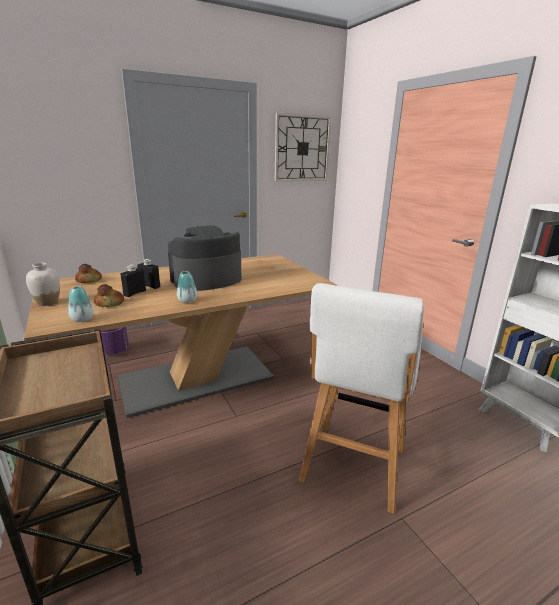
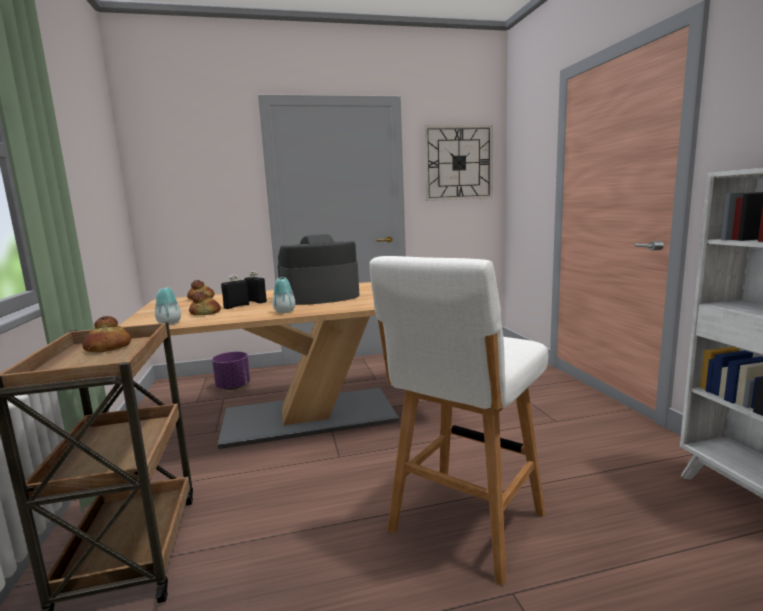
camera: 15 degrees right, 10 degrees down
white vase [26,263,60,306] -> none
none -> bread [82,316,131,352]

